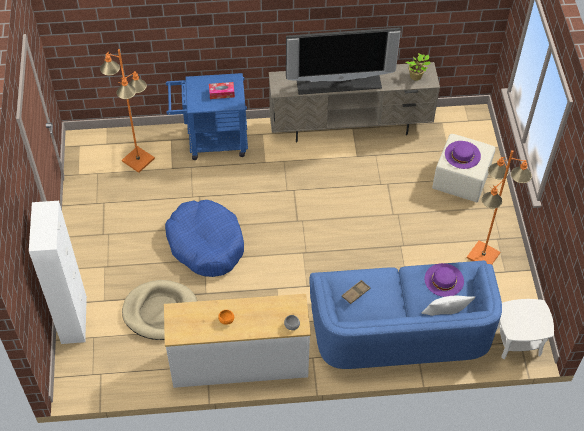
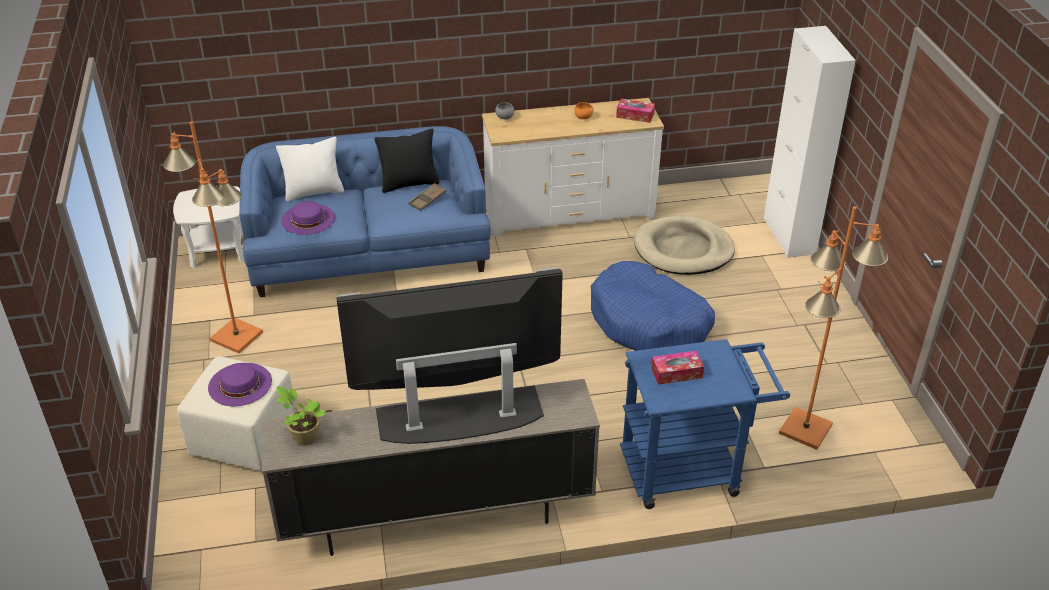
camera: 175 degrees right, 15 degrees down
none -> black pillow [374,129,439,193]
none -> tissue box [616,98,655,123]

